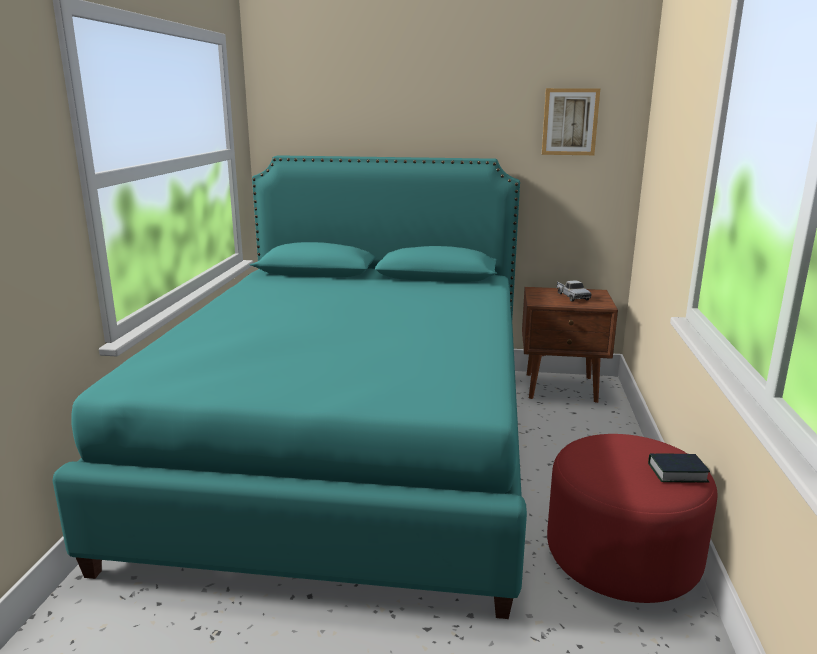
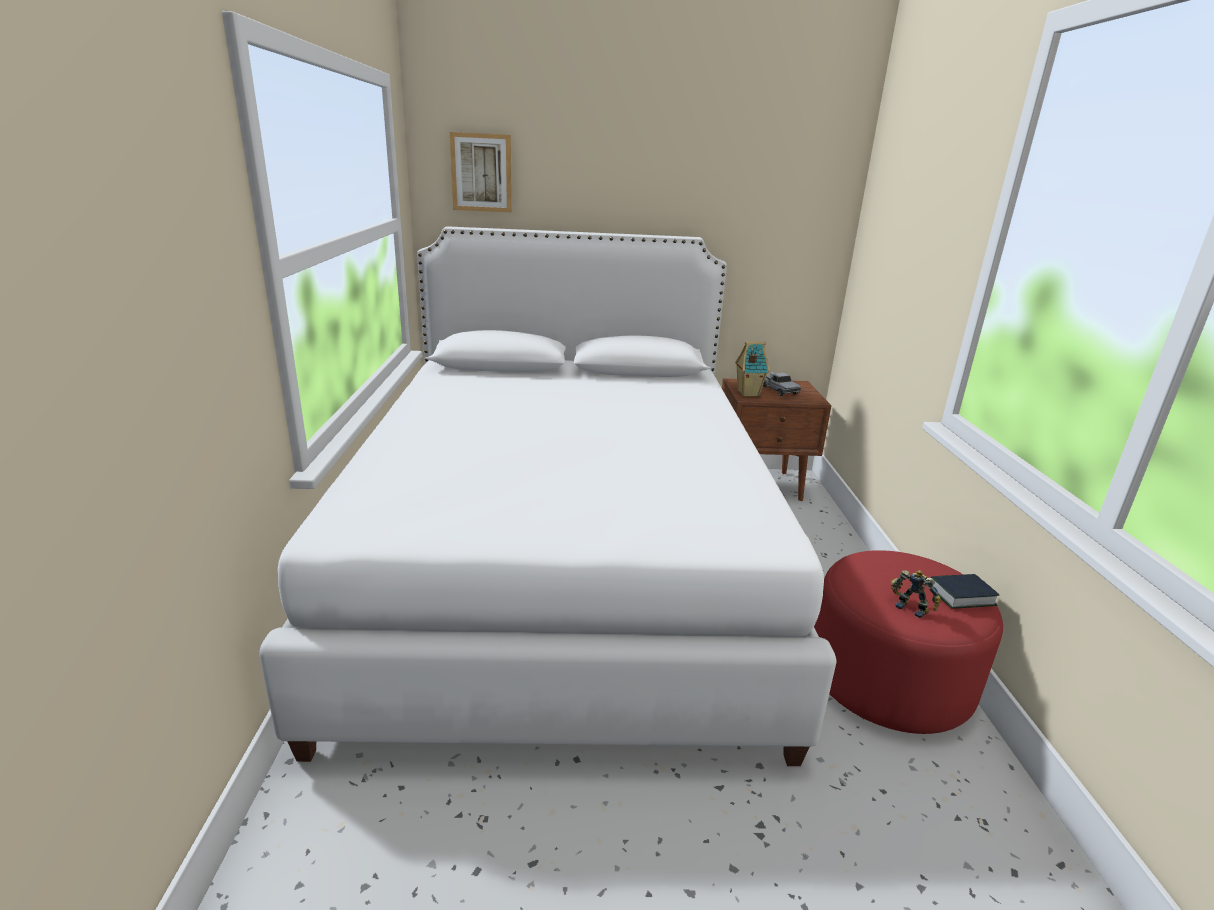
camera: 10 degrees left, 5 degrees up
turquoise bed [53,155,527,619] -> white bed [259,226,837,766]
picture [542,88,600,155] -> picture moved to [450,132,512,212]
none -> toy house [735,341,770,397]
none -> toy robot [891,570,941,618]

